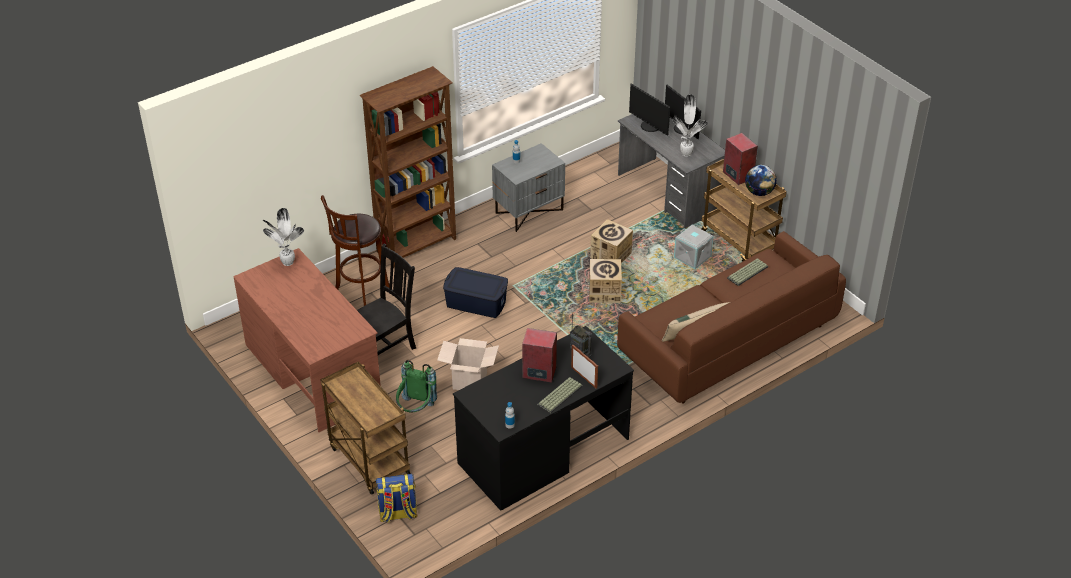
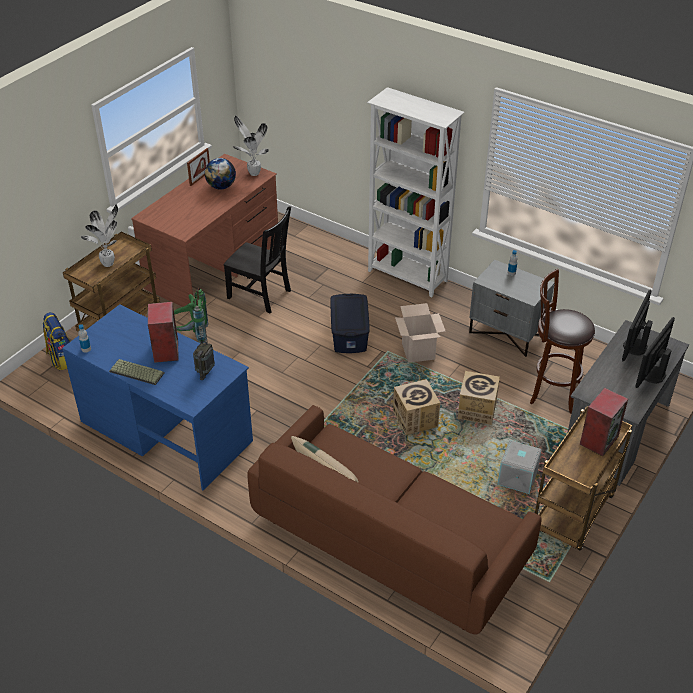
camera: 70 degrees right, 0 degrees up
brown stool [321,195,390,306] -> brown stool moved to [530,269,595,414]
brown bookcase [359,66,456,268] -> white bookcase [367,87,465,297]
cardboard box [437,338,499,390] -> cardboard box moved to [395,303,445,362]
black desk [453,326,634,510] -> blue desk [62,304,253,490]
picture frame [571,345,598,388] -> picture frame moved to [187,148,210,186]
potted plant [672,94,708,157] -> potted plant moved to [81,205,118,267]
keyboard [727,258,768,286] -> none
globe [745,165,777,196] -> globe moved to [205,158,236,189]

